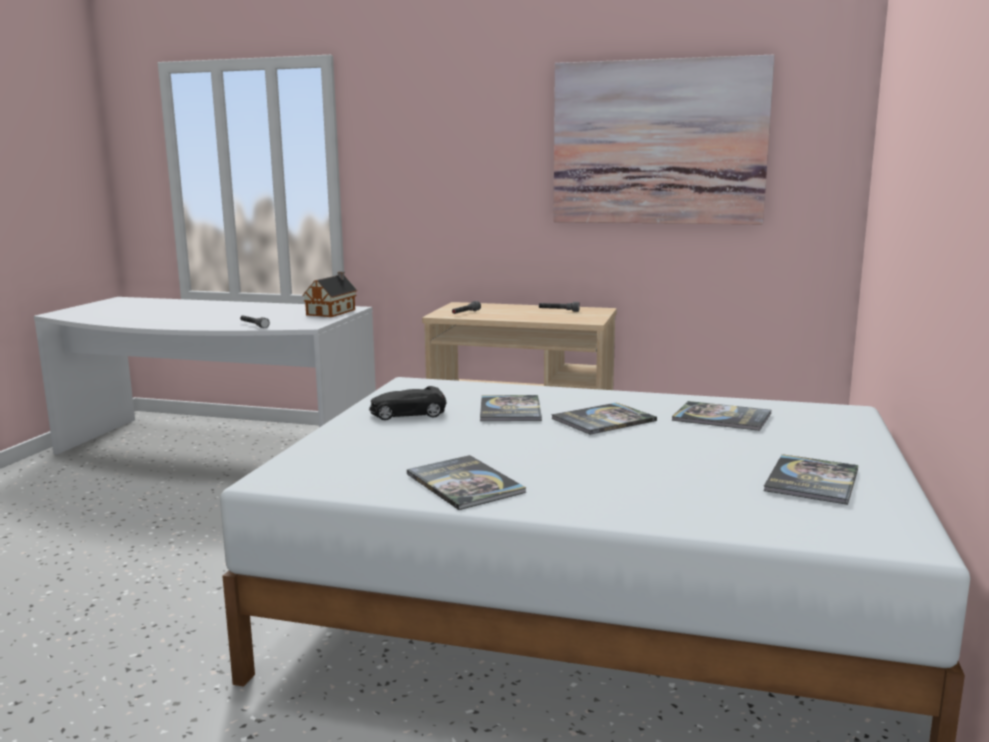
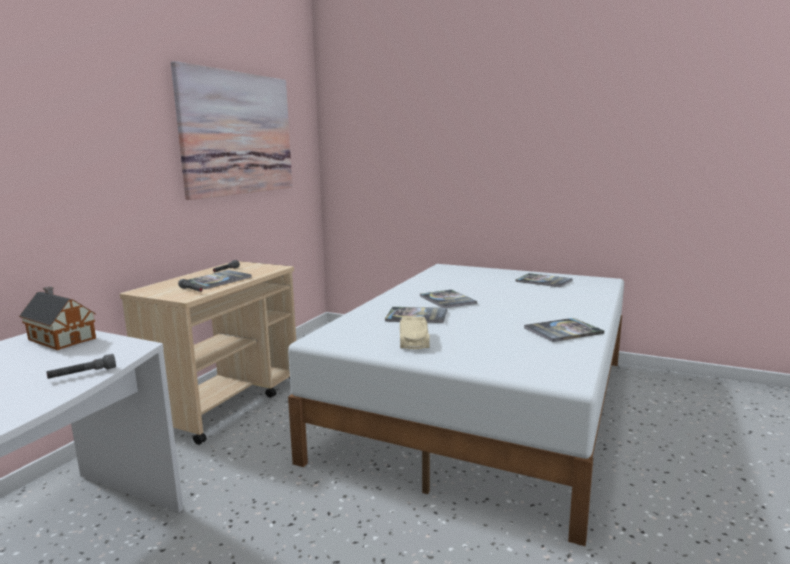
camera: 80 degrees left, 0 degrees up
black toy car [369,386,446,420] -> beige toy car [400,316,430,349]
book [672,401,771,431] -> book moved to [188,270,252,289]

